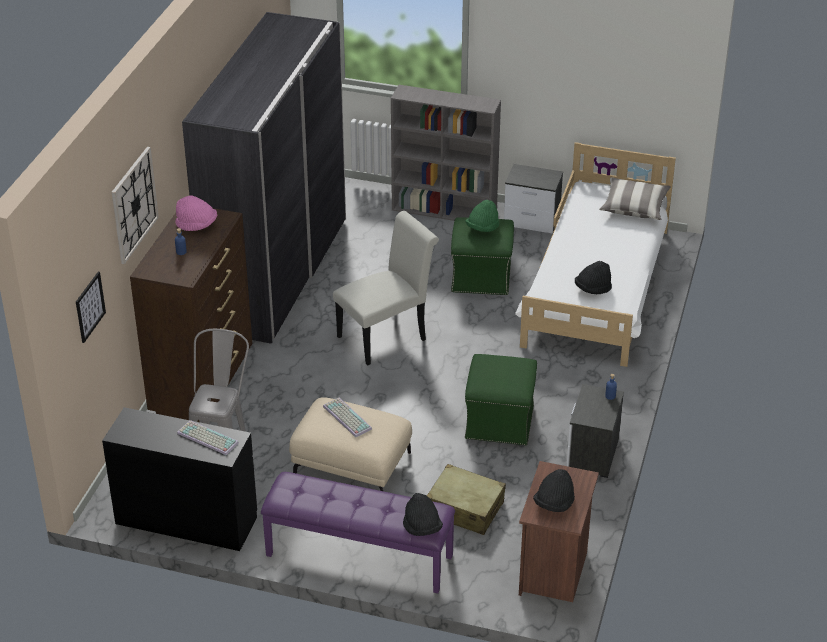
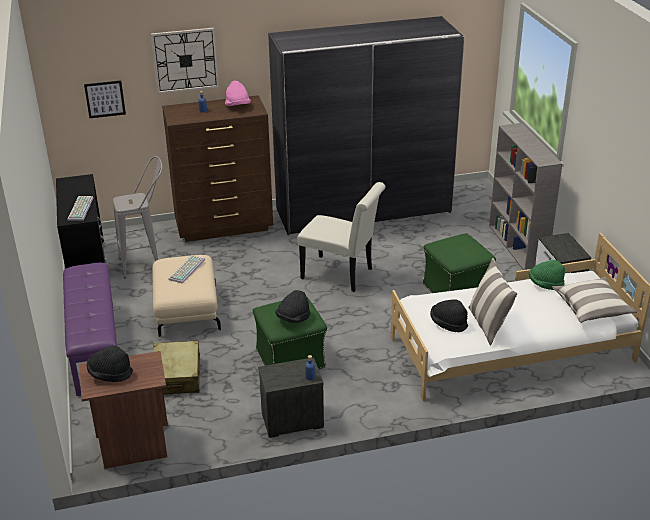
camera: 60 degrees right, 5 degrees down
black hat [403,493,443,536] -> black hat moved to [275,290,311,323]
green hat [466,200,499,232] -> green hat moved to [529,260,565,290]
none -> pillow [468,259,517,345]

